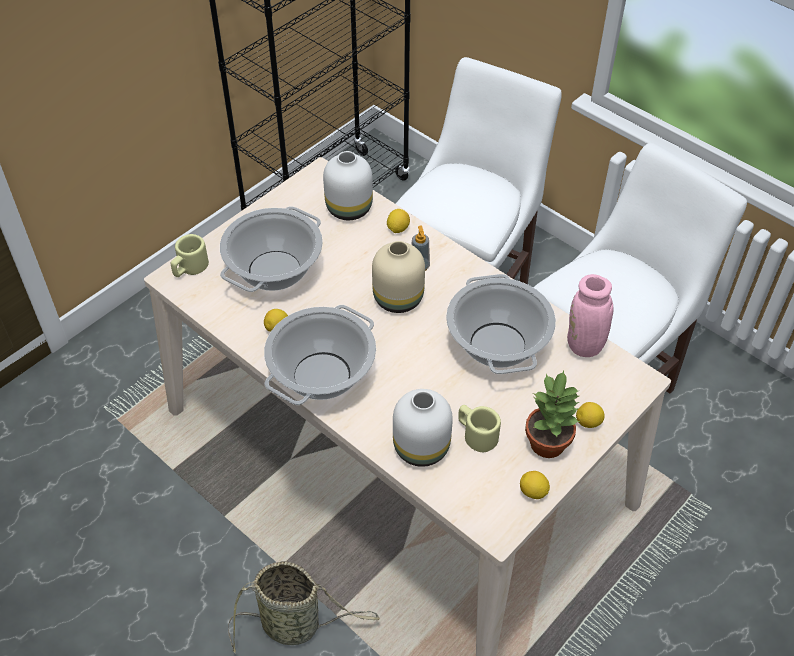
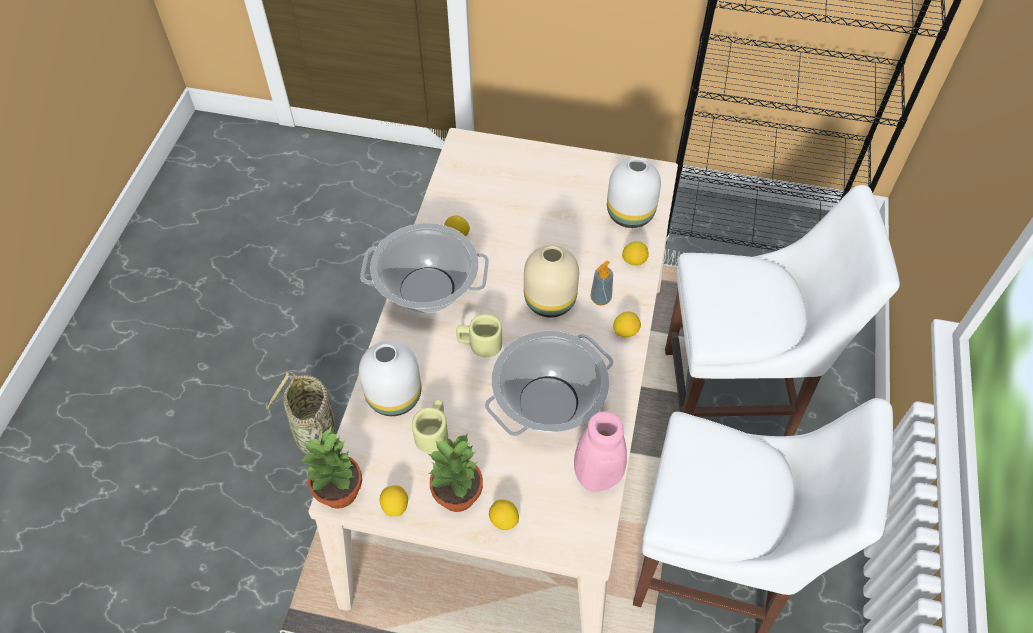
camera: 60 degrees right, 5 degrees up
beige mug [171,234,209,277] -> beige mug moved to [456,314,502,357]
cooking pot [220,206,323,292] -> none
none -> potted plant [301,427,362,509]
none -> lemon [613,312,641,337]

